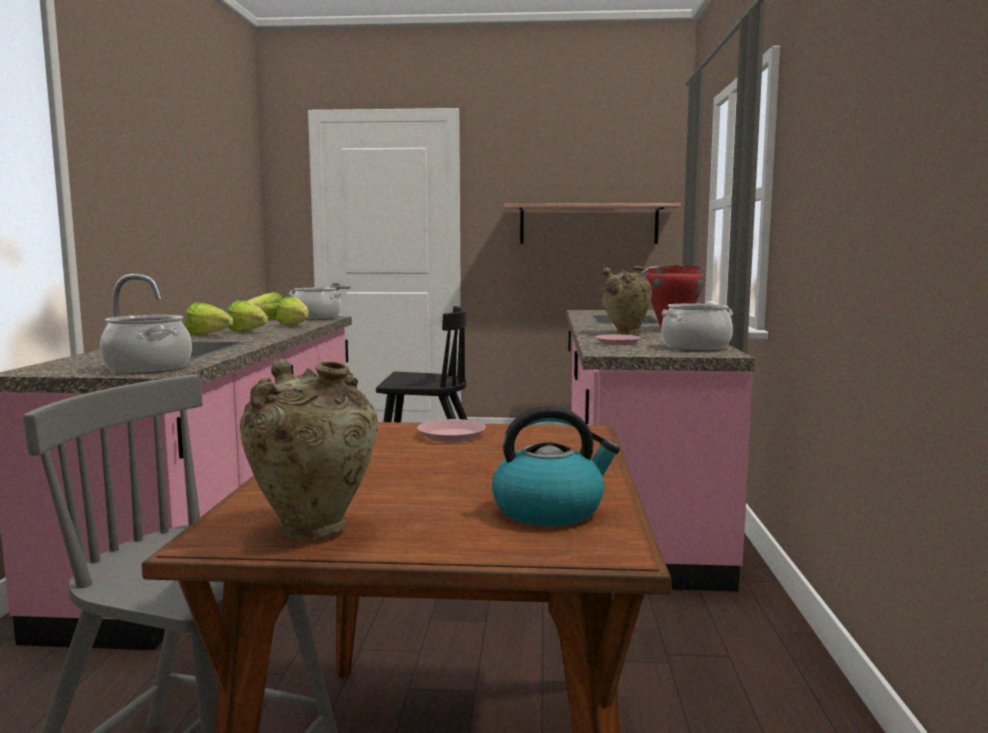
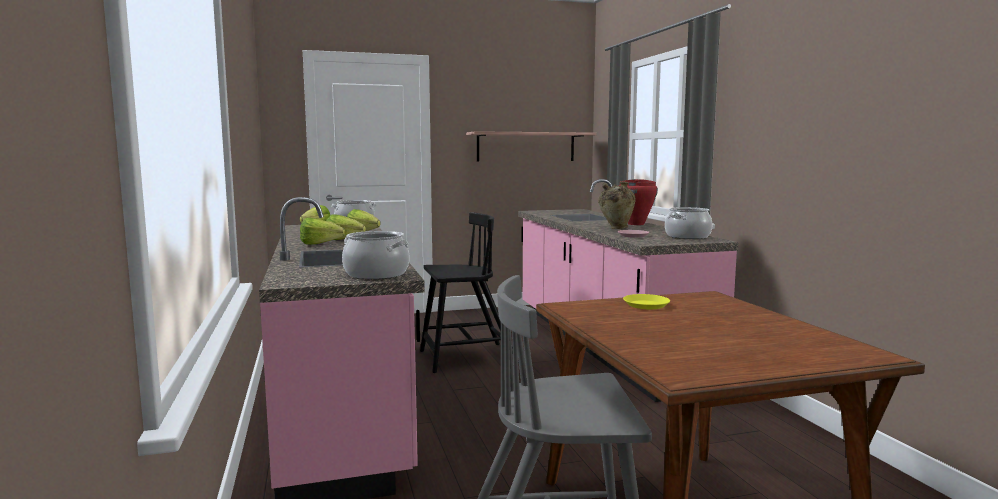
camera: 20 degrees left, 0 degrees up
beige vase [240,359,378,538] -> none
pink plate [417,419,486,442] -> yellow plate [623,294,670,309]
kettle [492,406,620,526] -> none

